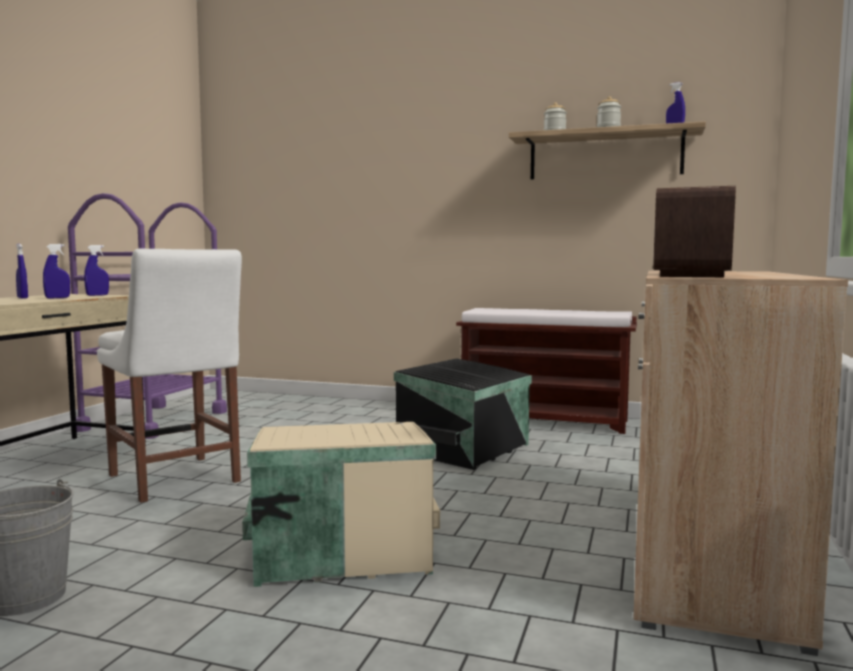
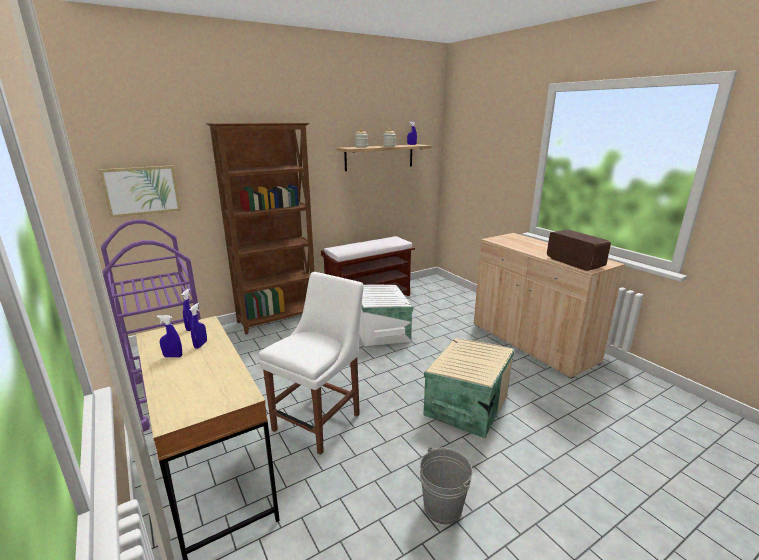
camera: 50 degrees left, 15 degrees up
white chair [97,249,242,503] -> white chair turned 60 degrees counterclockwise [259,272,364,455]
black storage box [394,358,532,470] -> white storage box [359,285,413,348]
none -> picture [99,165,181,218]
none -> brown bookcase [206,123,315,335]

